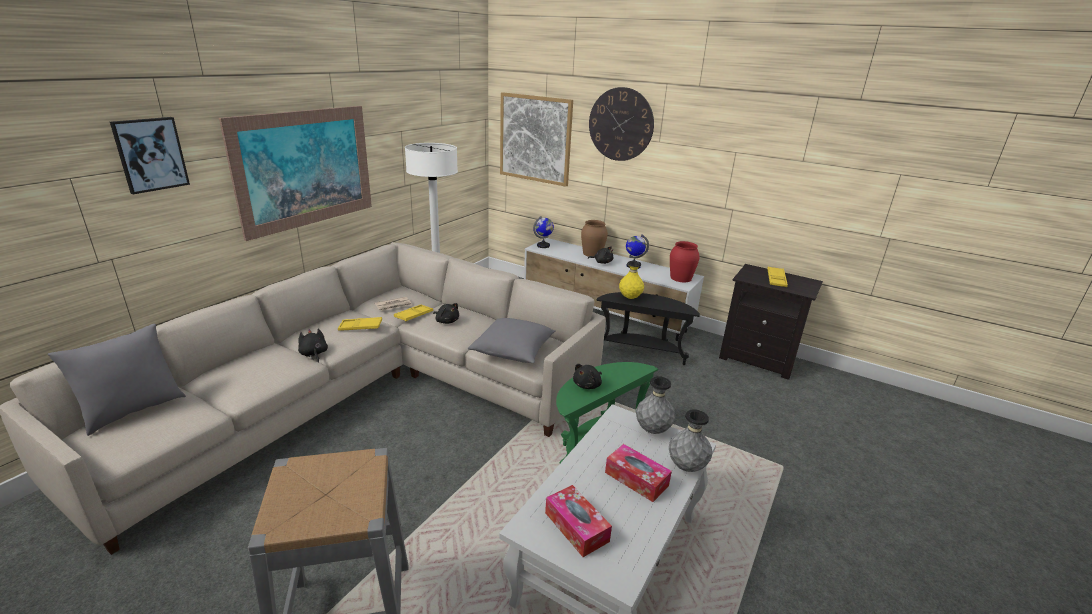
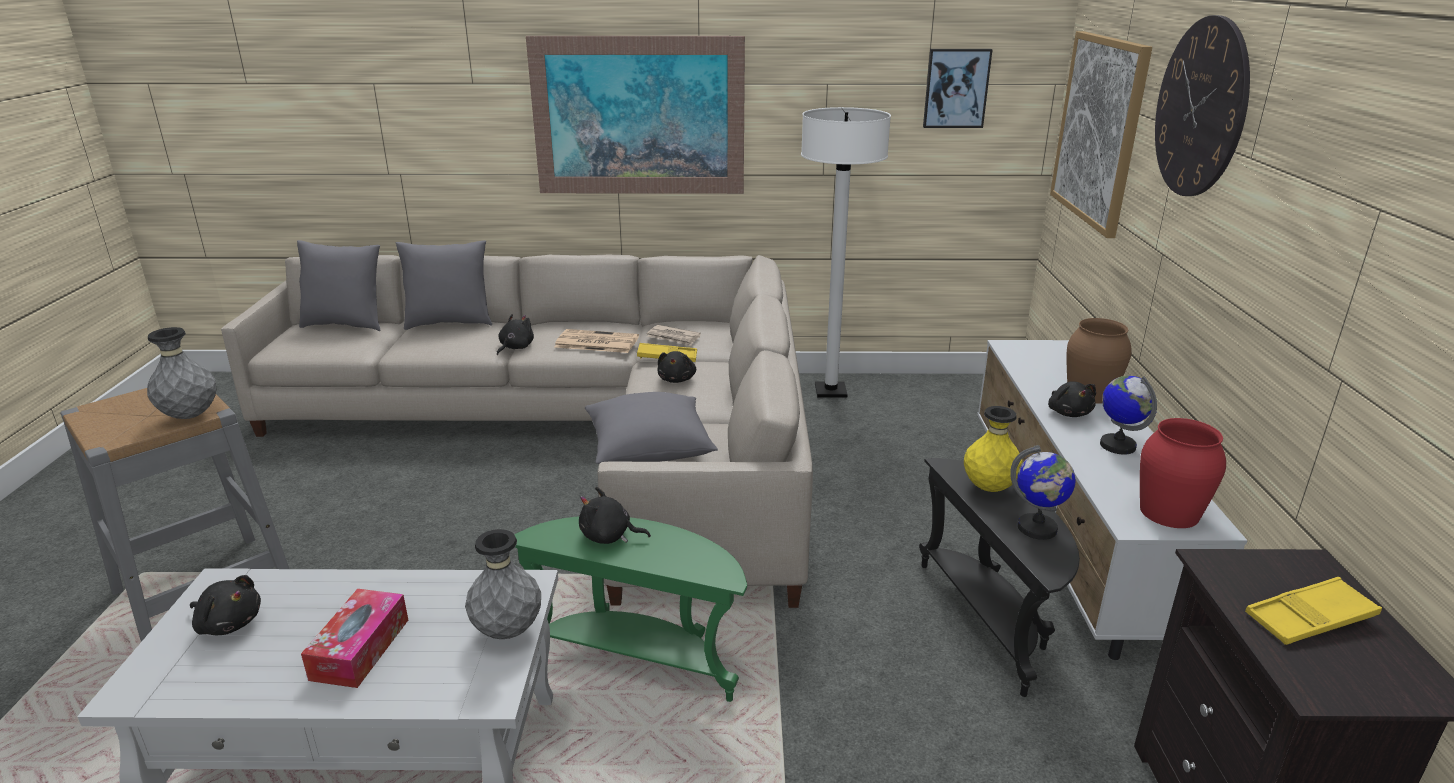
camera: 60 degrees right, 0 degrees up
picture [110,117,190,194] -> picture moved to [923,49,993,128]
yellow tray [338,317,382,331] -> newspaper [555,329,639,353]
globe [533,216,554,248] -> globe moved to [1010,445,1076,540]
tissue box [545,485,612,557] -> black plush toy [190,575,261,635]
grey vase [669,409,712,472] -> grey vase moved to [147,327,216,419]
none -> grey pillow [396,241,492,330]

